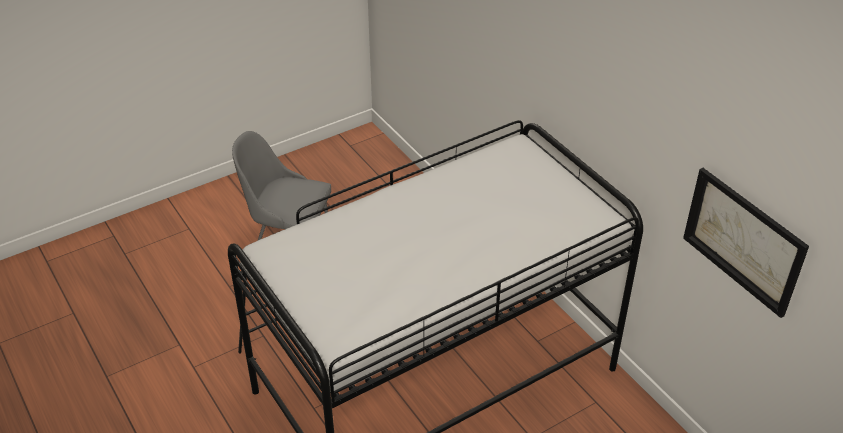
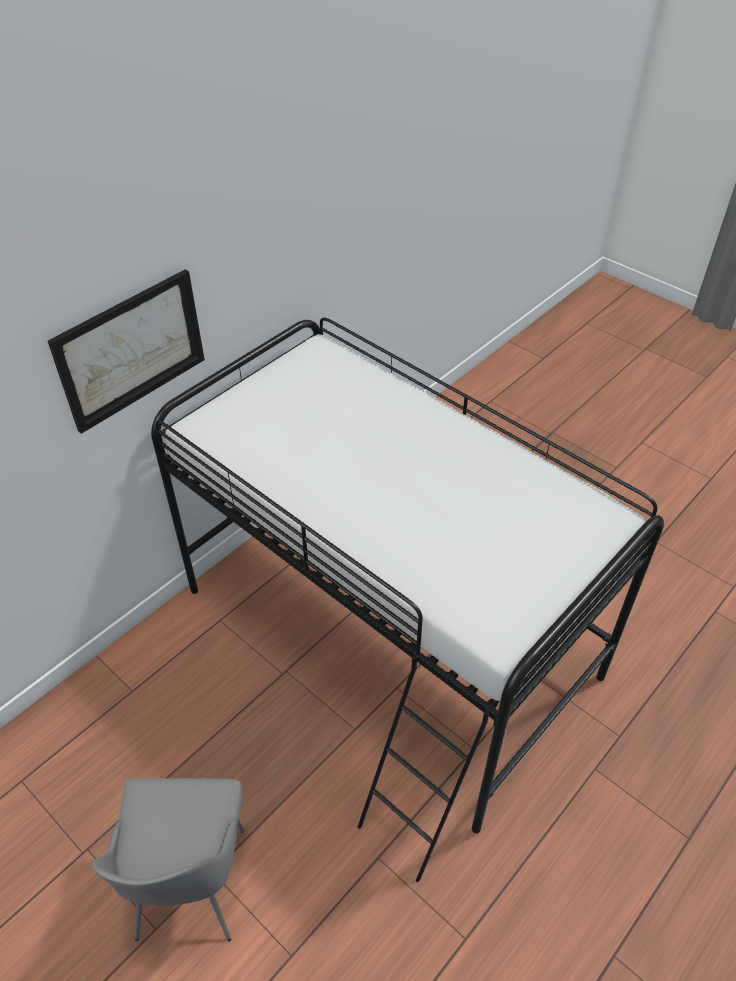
camera: 105 degrees left, 5 degrees up
picture [683,168,809,318] -> picture moved to [48,269,205,434]

